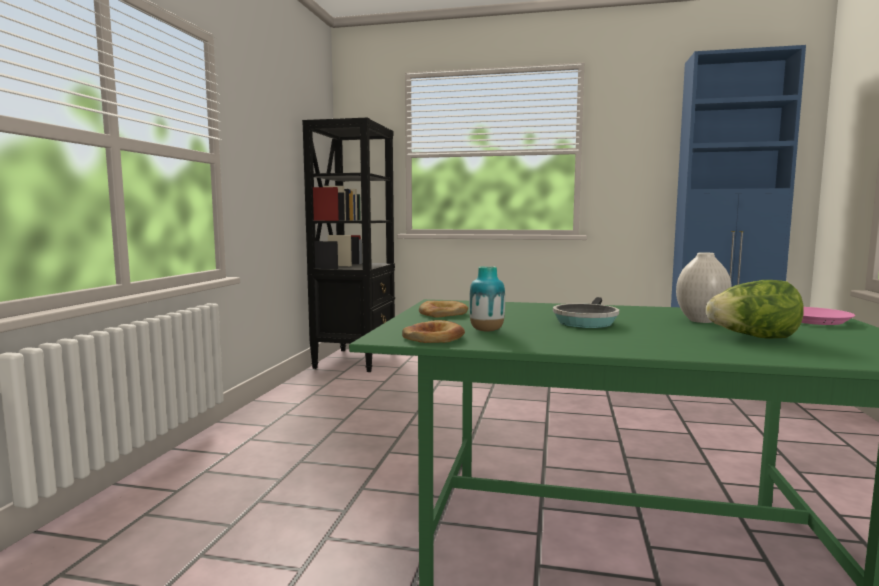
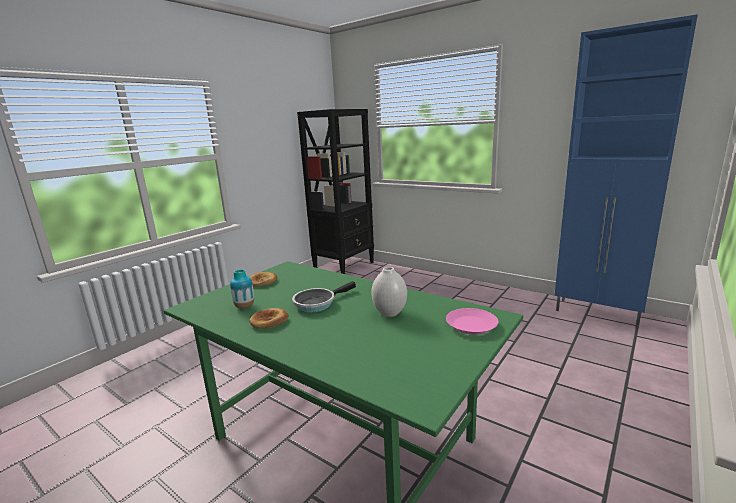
camera: 25 degrees right, 10 degrees up
bread [402,320,465,343] -> bread moved to [249,308,289,329]
lettuce [706,280,804,339] -> none

